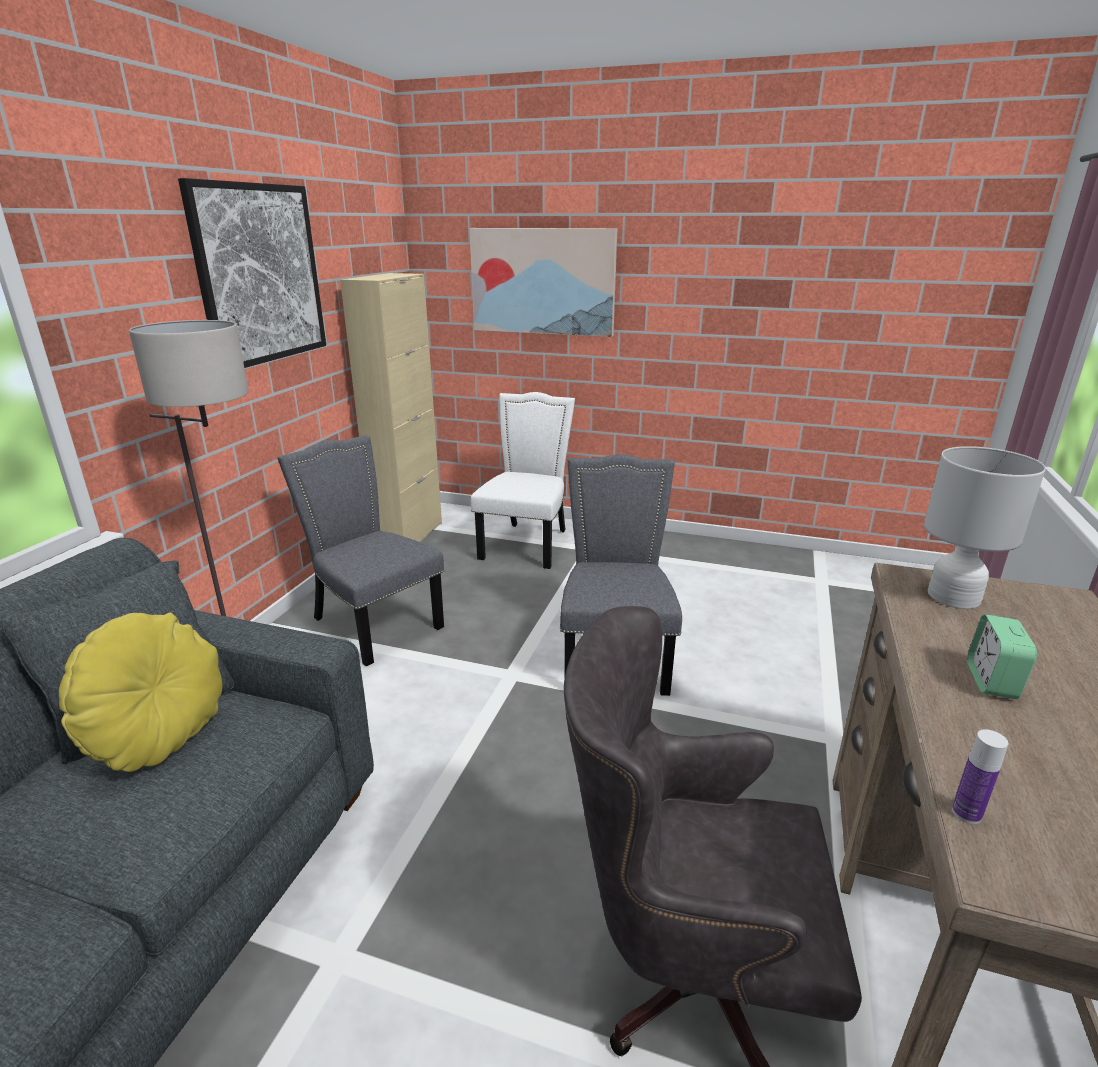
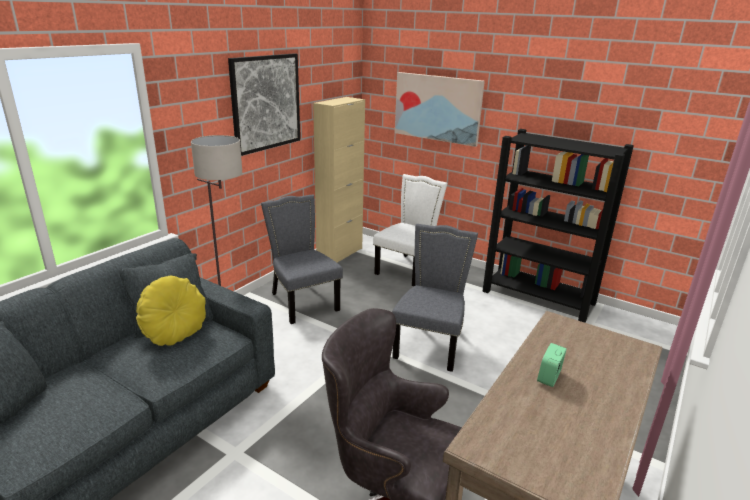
camera: 15 degrees right, 0 degrees up
grey table lamp [924,446,1046,609] -> none
bottle [952,729,1008,824] -> none
none -> black bookcase [483,129,634,323]

